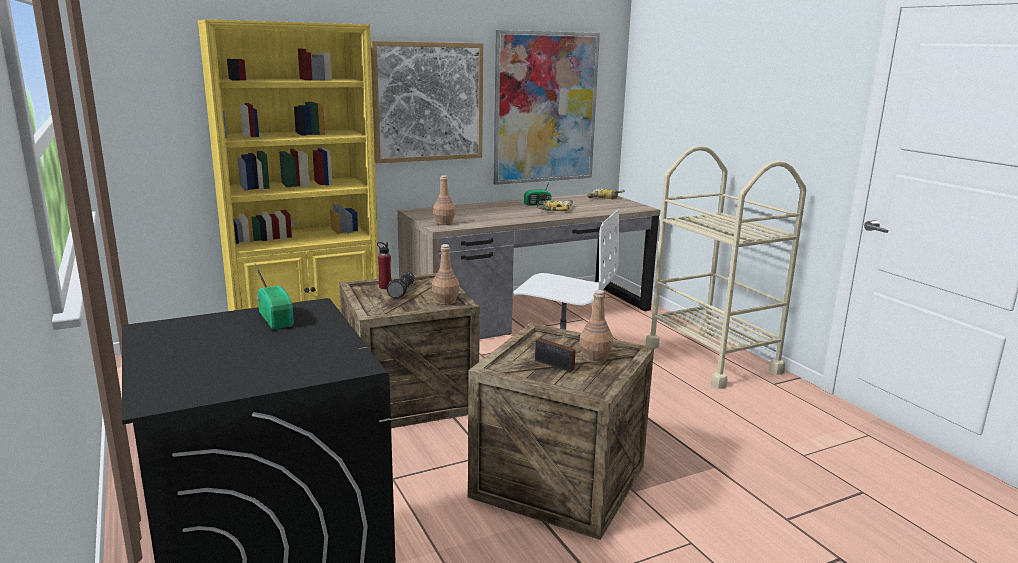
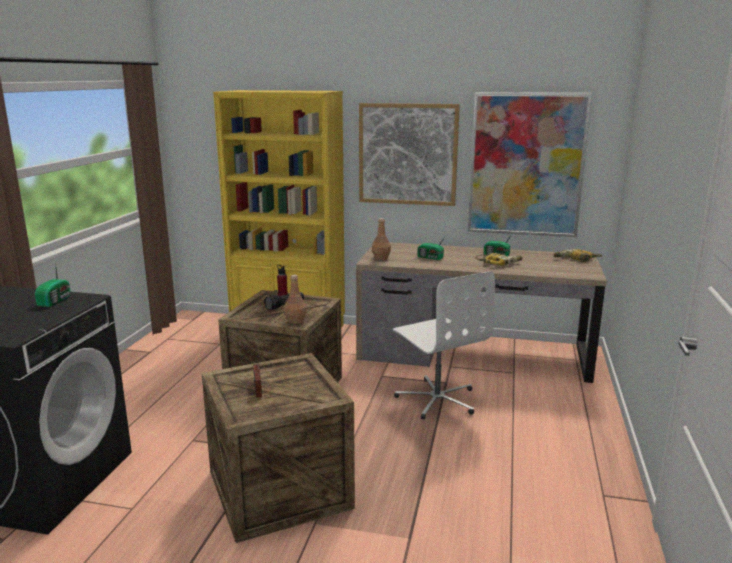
camera: 40 degrees right, 0 degrees up
brown bottle [579,290,613,363] -> none
beige cart [645,146,807,389] -> none
none -> radio [417,235,446,260]

